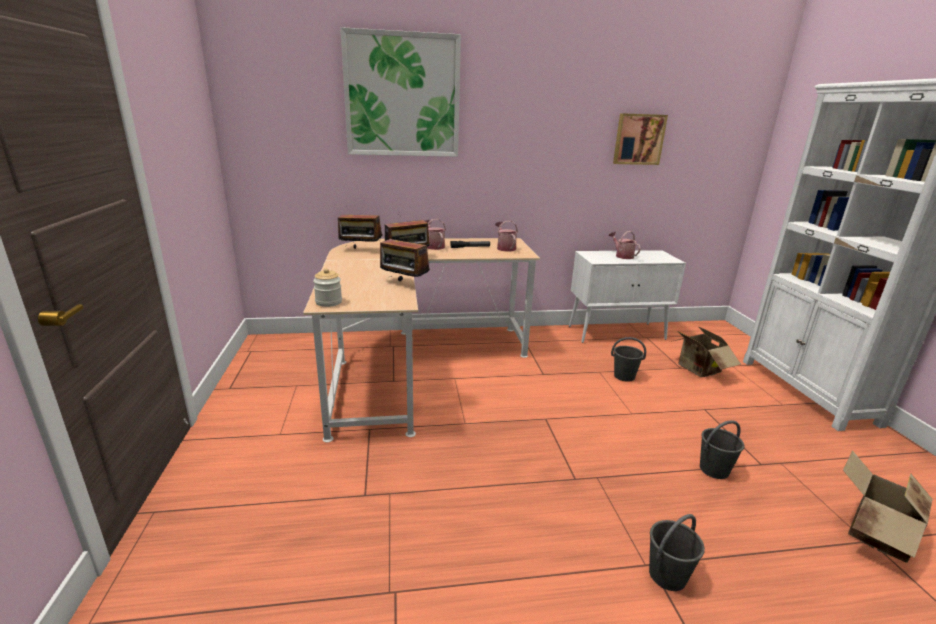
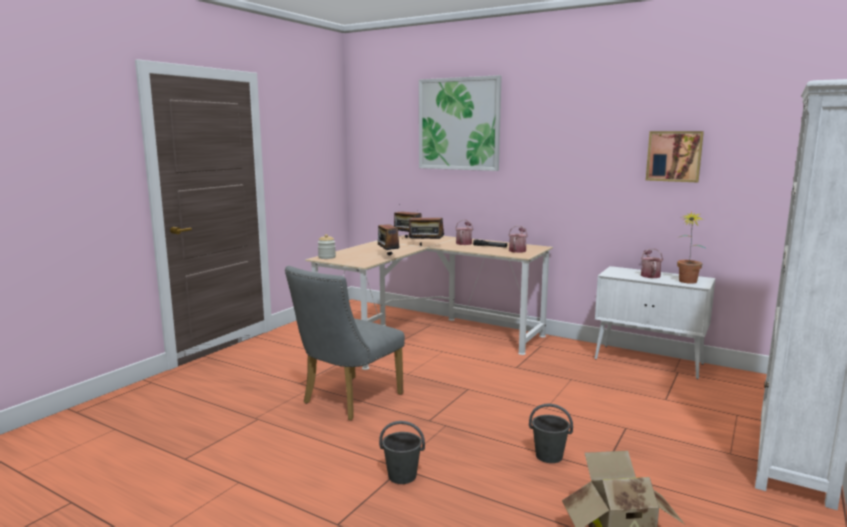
camera: 40 degrees right, 10 degrees down
grey bucket [611,337,646,382] -> none
cardboard box [671,326,741,377] -> none
none -> grey chair [285,266,405,421]
none -> potted plant [676,212,707,284]

